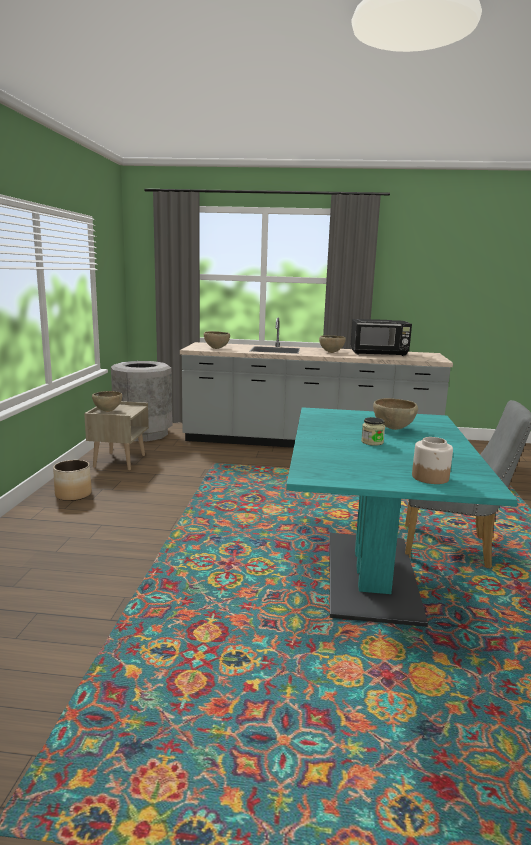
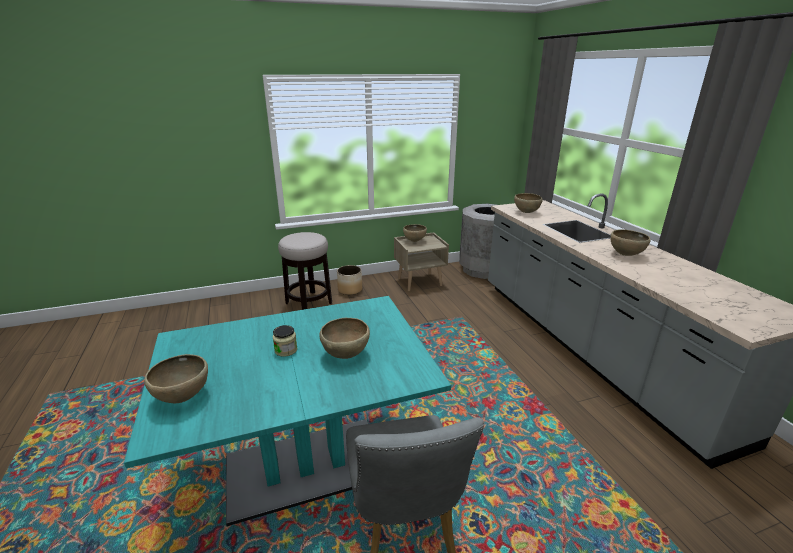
camera: 65 degrees right, 10 degrees up
black microwave [351,319,412,356] -> none
jar [412,437,453,484] -> brown bowl [144,354,208,403]
none -> stool [278,232,332,310]

